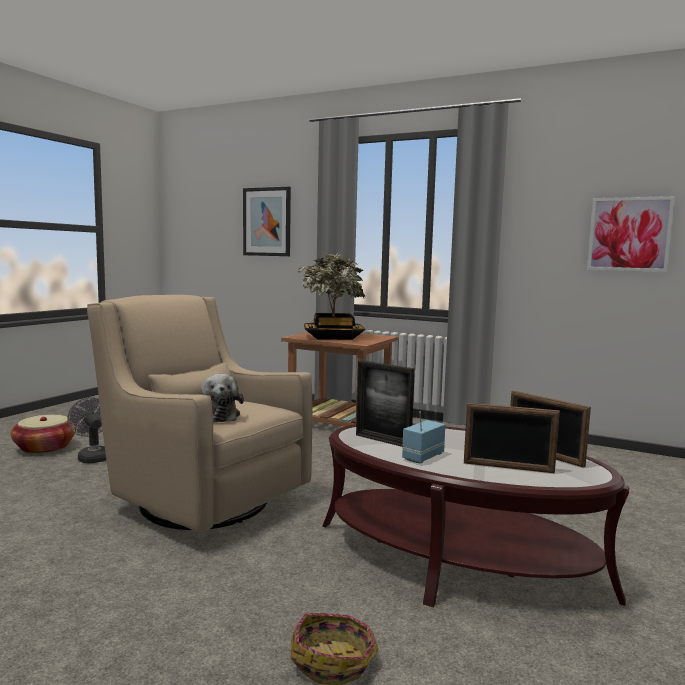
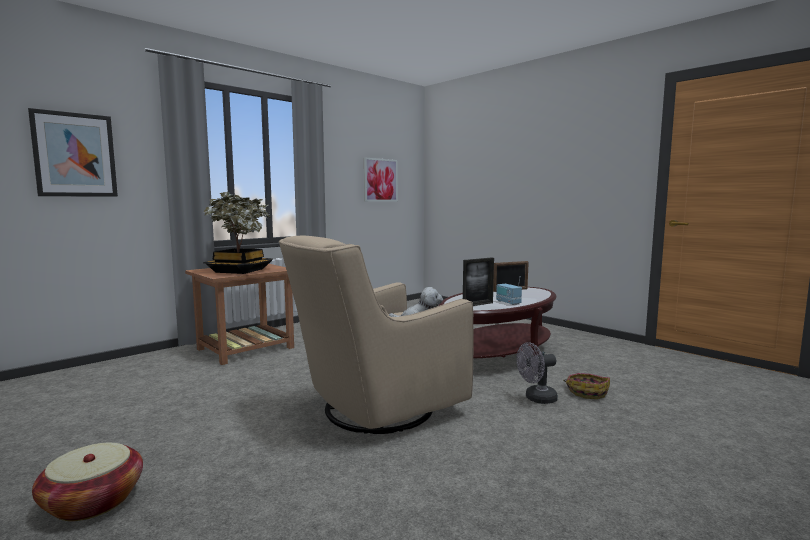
camera: 70 degrees left, 0 degrees up
grey fan [67,397,106,463] -> grey fan moved to [517,342,558,404]
picture frame [464,403,560,473] -> none

